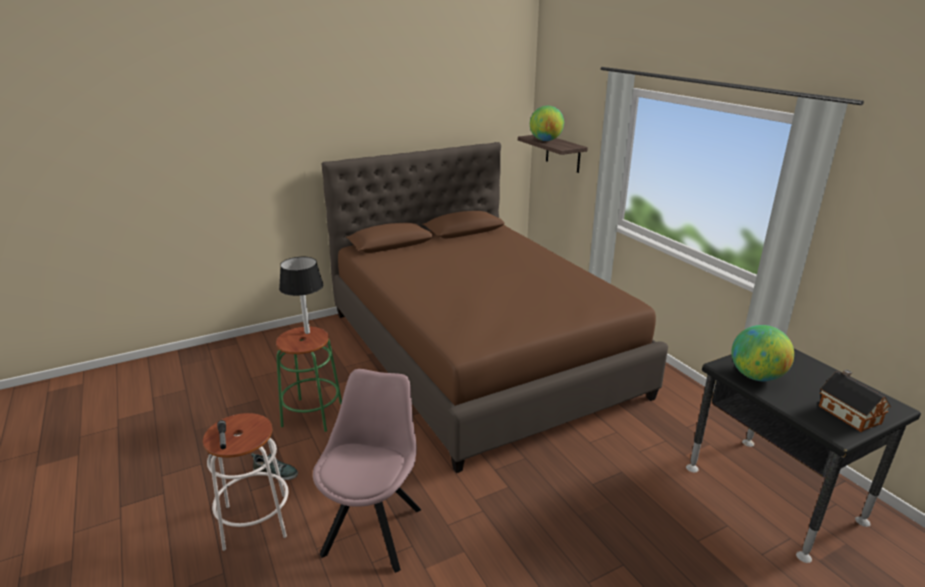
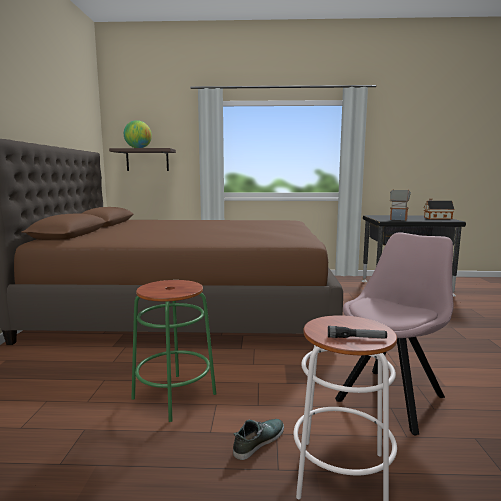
camera: 60 degrees left, 15 degrees down
black table lamp [279,257,324,334] -> none
pink chair [313,369,421,573] -> pink chair turned 90 degrees clockwise [335,232,453,435]
globe [731,325,794,381] -> toy house [390,189,411,221]

